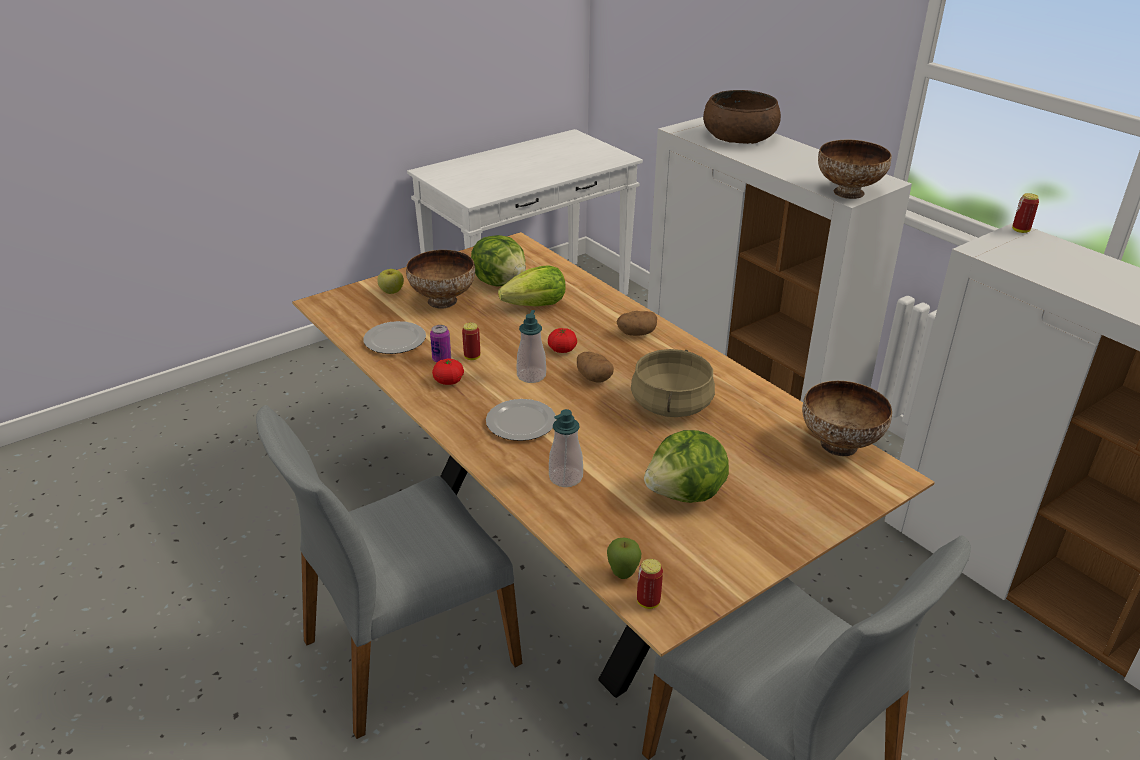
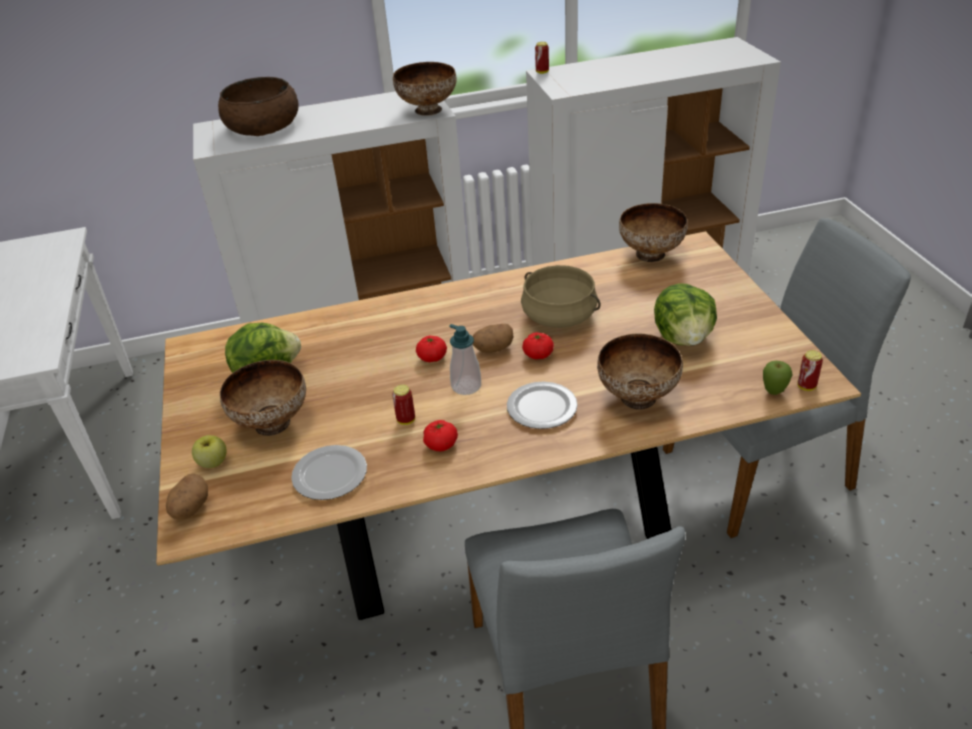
camera: 65 degrees left, 5 degrees up
can [430,325,451,363] -> none
lettuce [498,265,566,306] -> none
soap dispenser [549,409,583,487] -> bowl [597,333,683,409]
potato [616,311,657,336] -> potato moved to [166,474,208,519]
none -> tomato [522,332,554,359]

